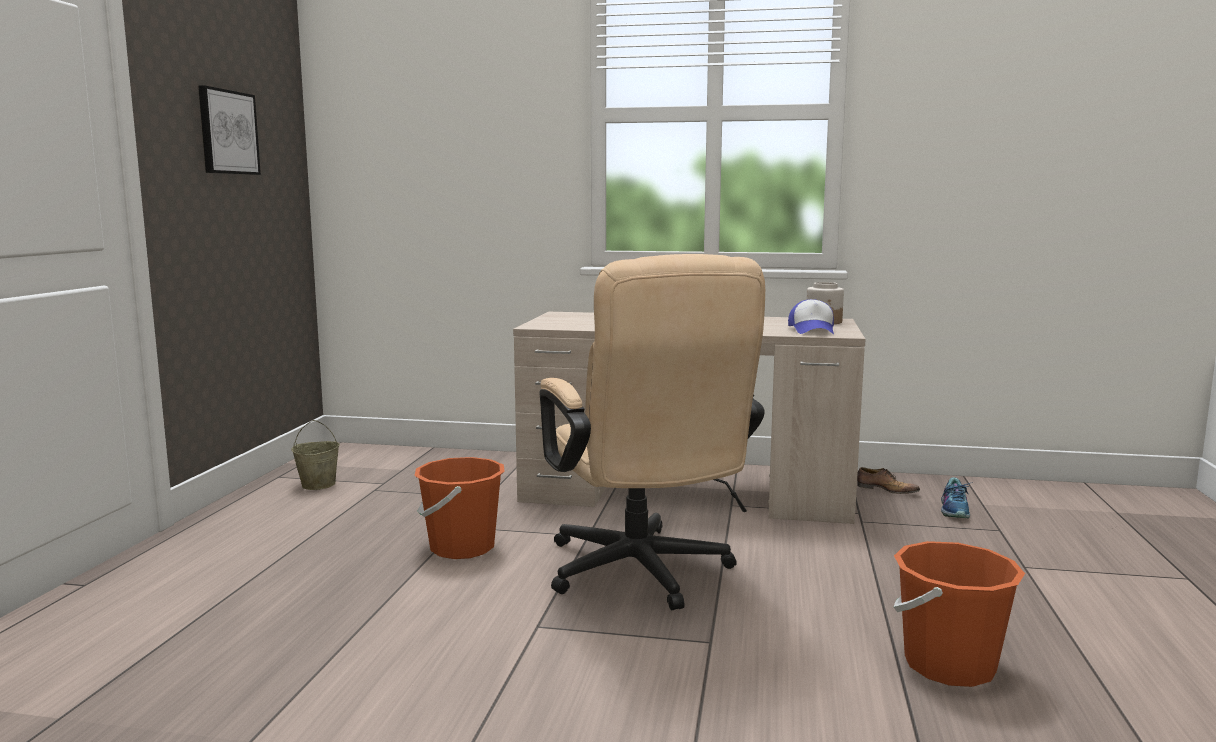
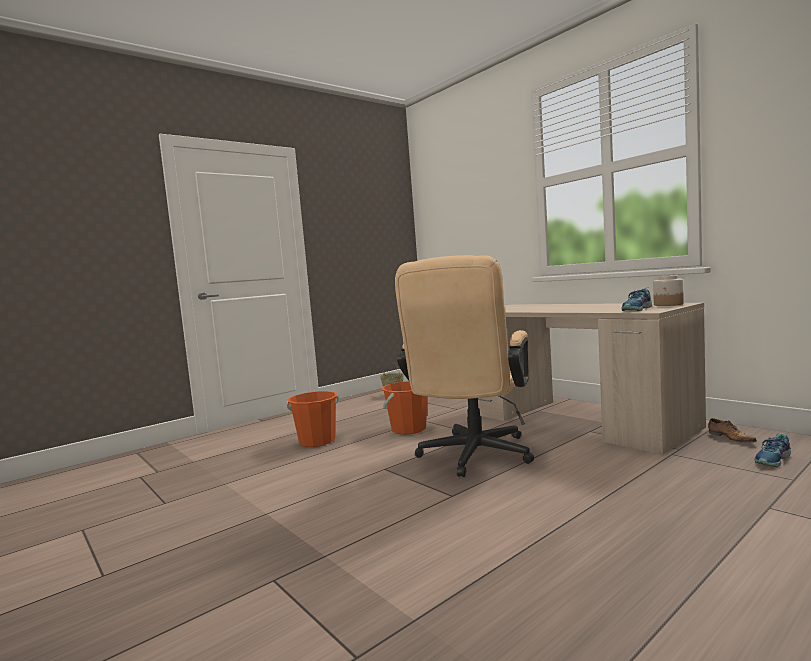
camera: 40 degrees right, 5 degrees down
picture [198,85,261,175] -> none
cap [788,299,834,334] -> shoe [621,287,652,311]
orange bucket [894,541,1025,687] -> orange bucket moved to [287,391,339,447]

